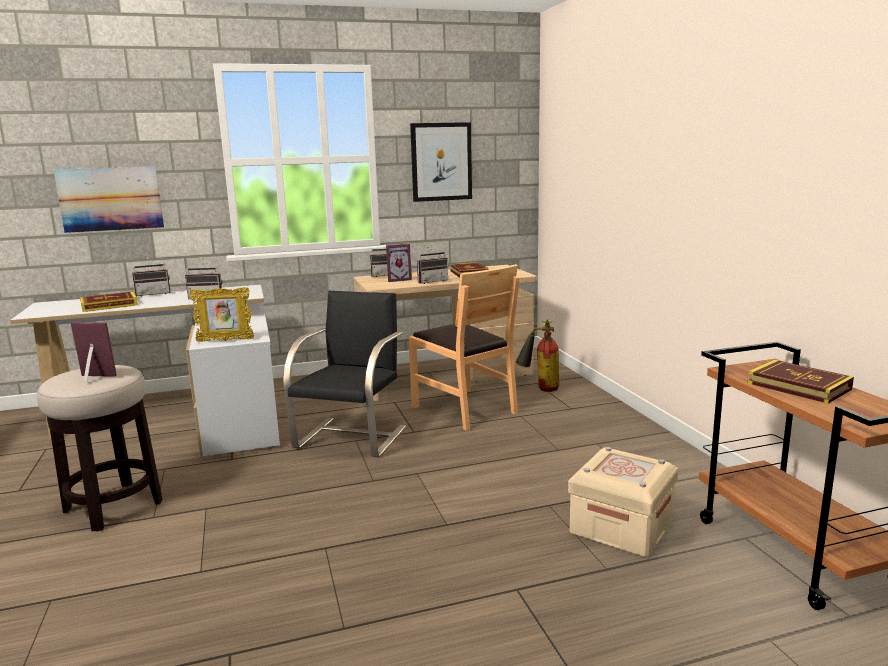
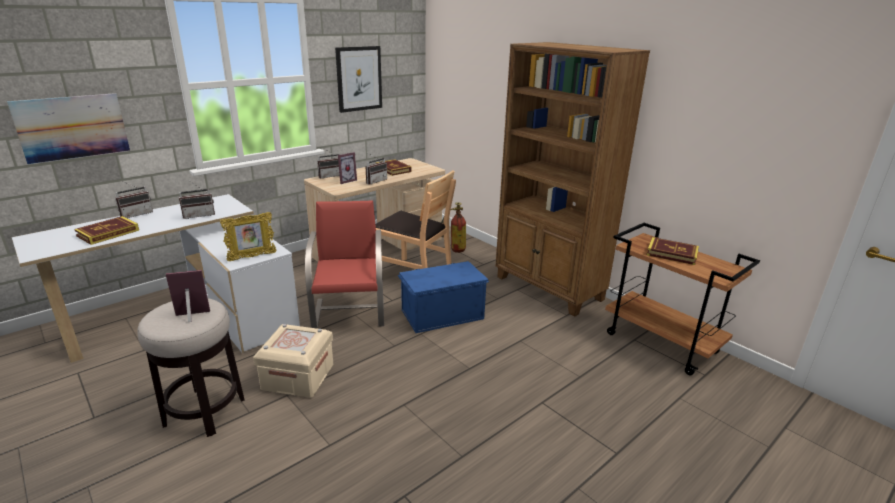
camera: 25 degrees left, 10 degrees up
black chair [283,291,406,458] -> red chair [305,201,384,329]
beige storage box [568,447,679,557] -> beige storage box moved to [253,324,333,398]
none -> blue storage box [397,261,489,333]
none -> brown bookcase [496,42,650,317]

